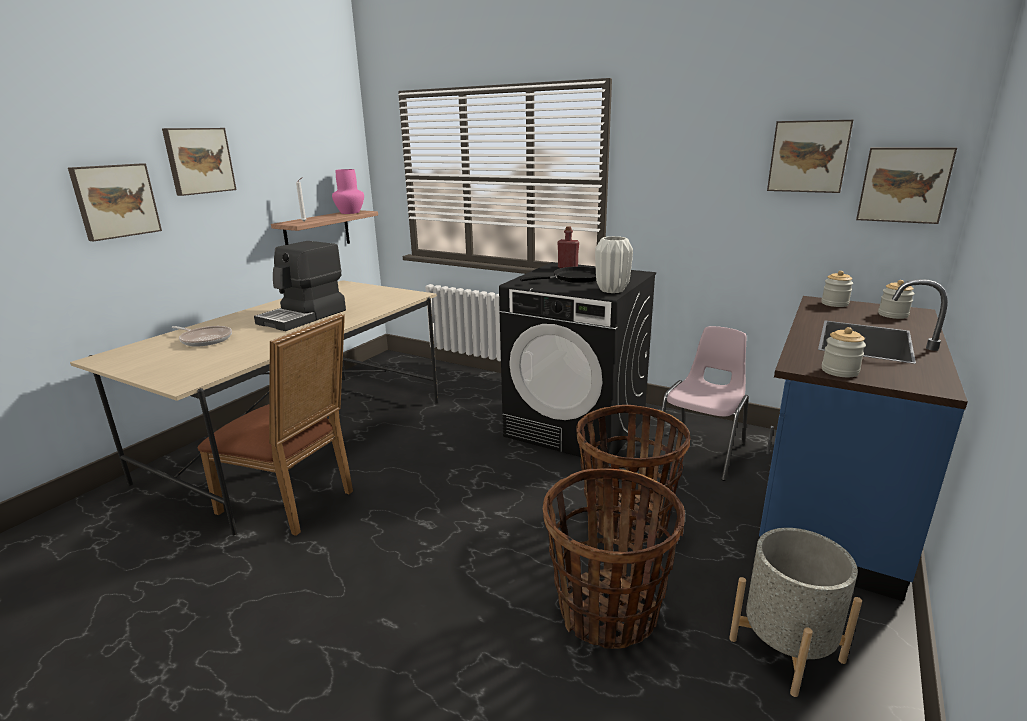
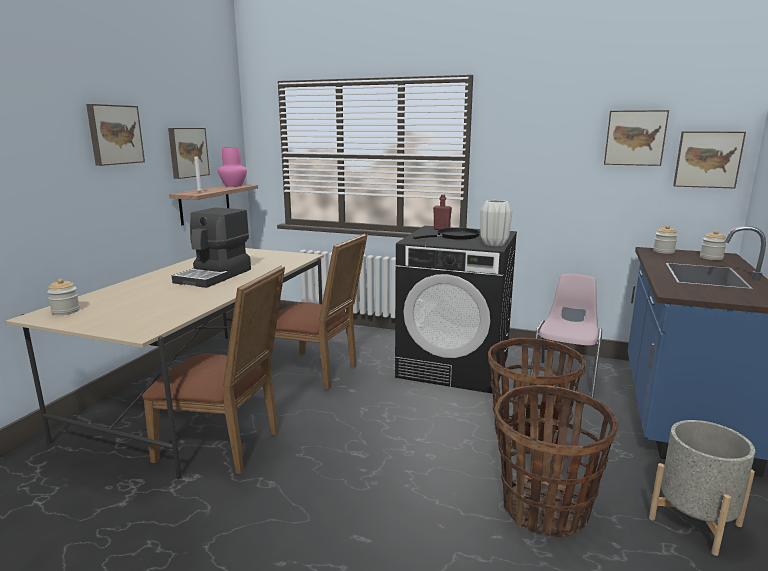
camera: 10 degrees left, 5 degrees down
picture [68,164,162,242] -> picture moved to [168,128,210,179]
frying pan [172,326,232,347] -> none
jar [822,327,866,377] -> jar moved to [47,279,80,315]
none -> brown chair [275,234,367,390]

